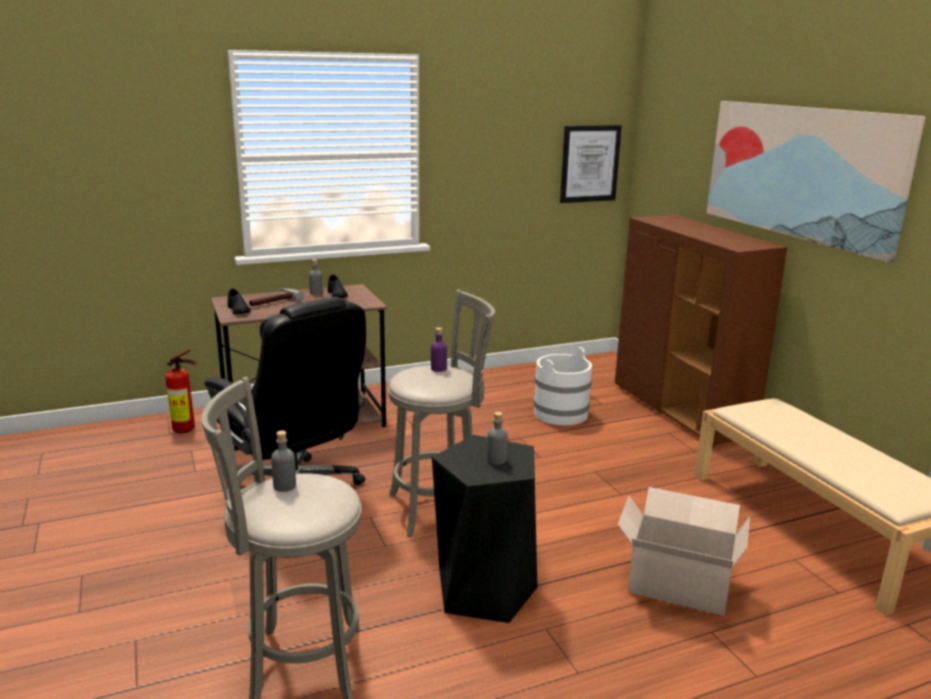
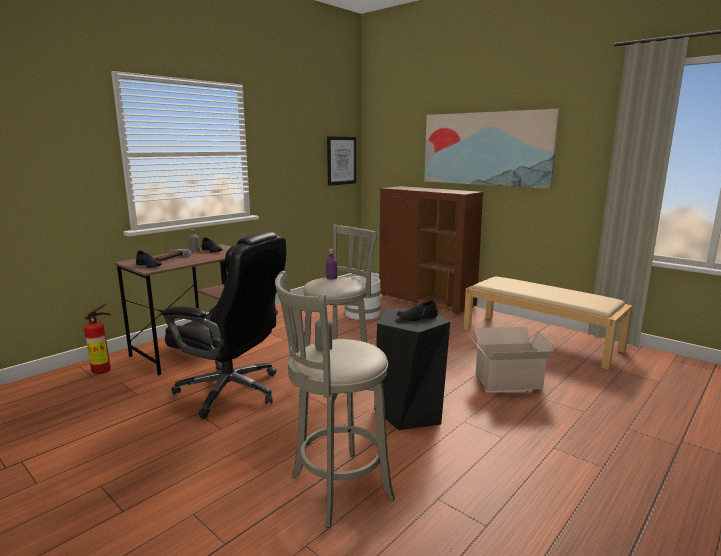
camera: 25 degrees left, 5 degrees down
grey bottle [487,412,507,465] -> black shoe [397,300,438,321]

